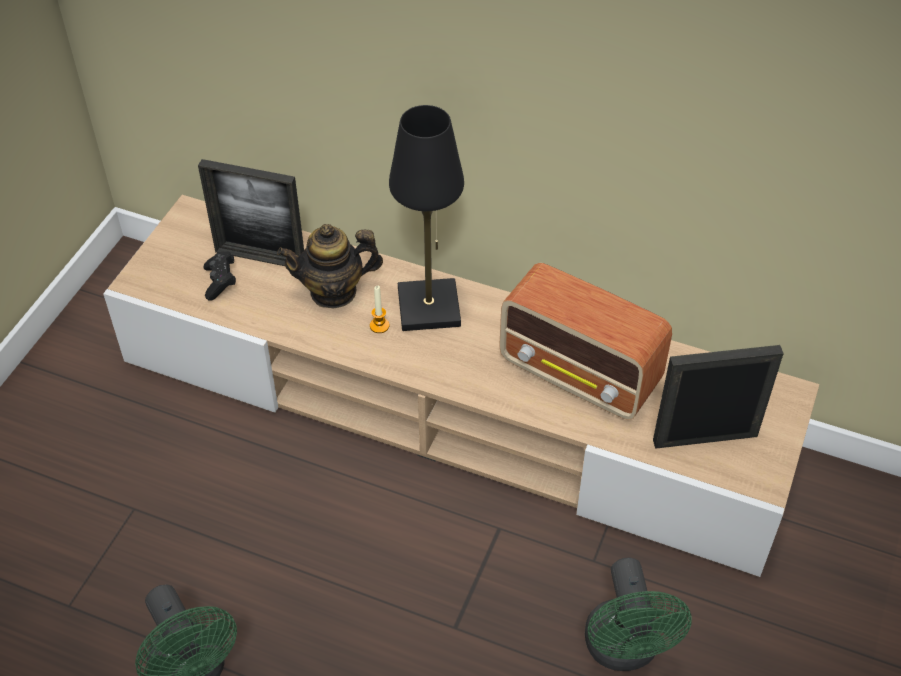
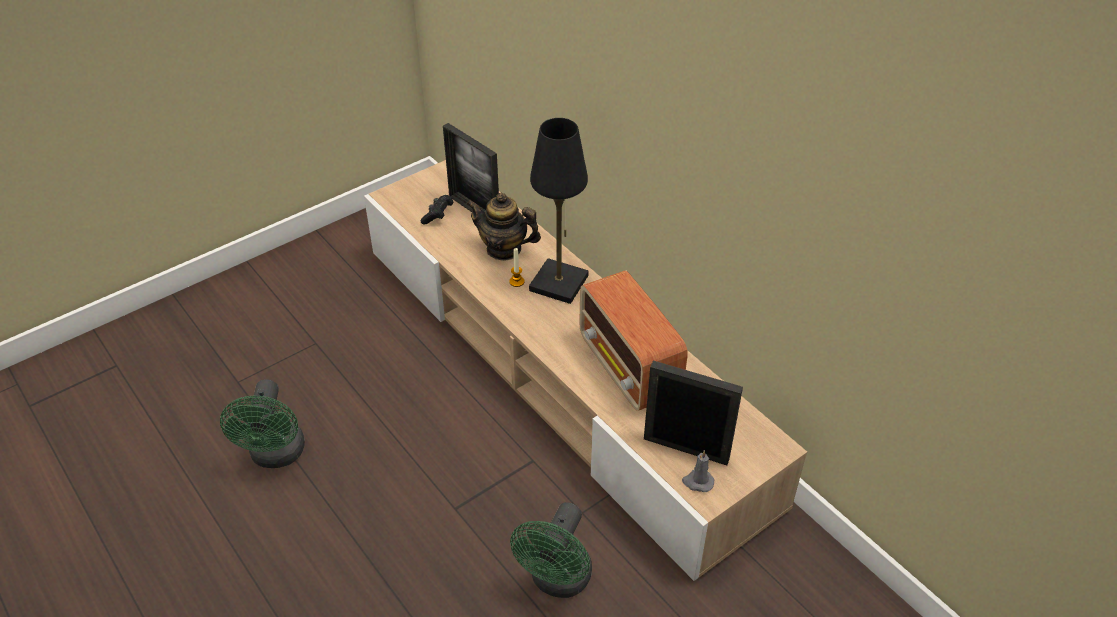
camera: 30 degrees right, 5 degrees down
none -> grey candle [682,450,714,492]

